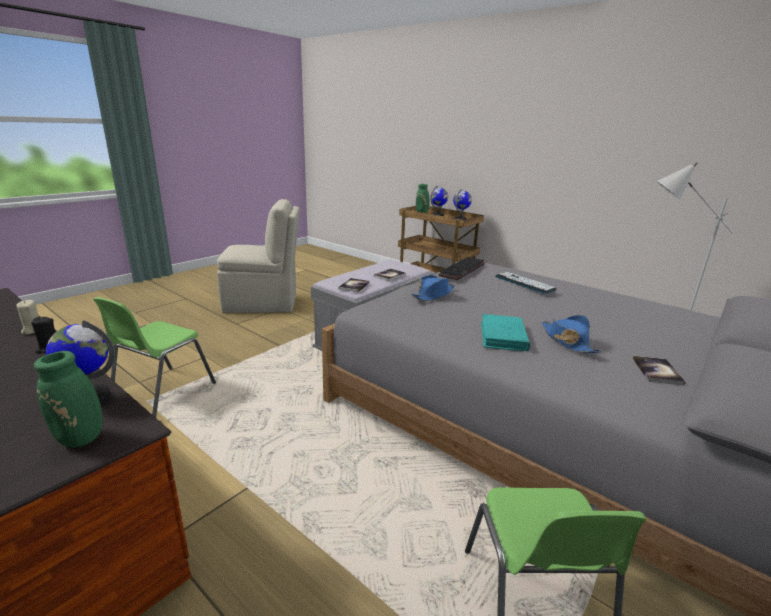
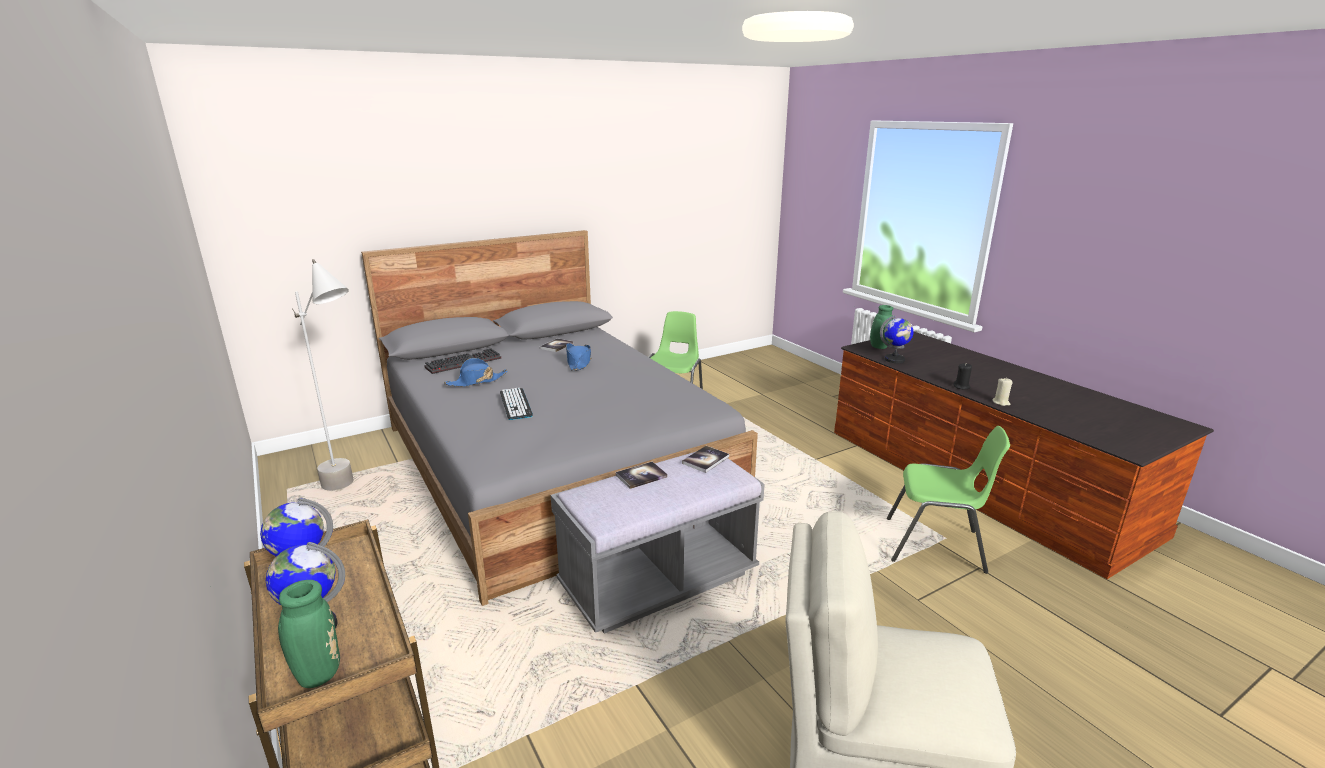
camera: 160 degrees left, 0 degrees up
green chair [93,297,216,418] -> green chair turned 60 degrees clockwise [887,426,1010,574]
blue hat [411,275,455,301] -> blue hat moved to [444,358,508,387]
keyboard [439,257,485,280] -> keyboard moved to [424,348,501,374]
turquoise book [481,314,530,351] -> none

